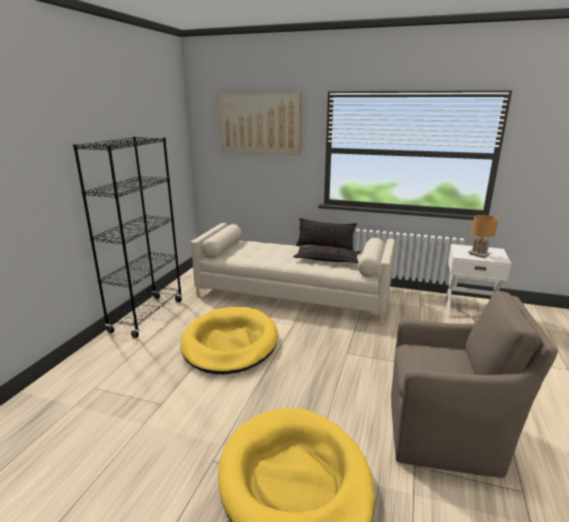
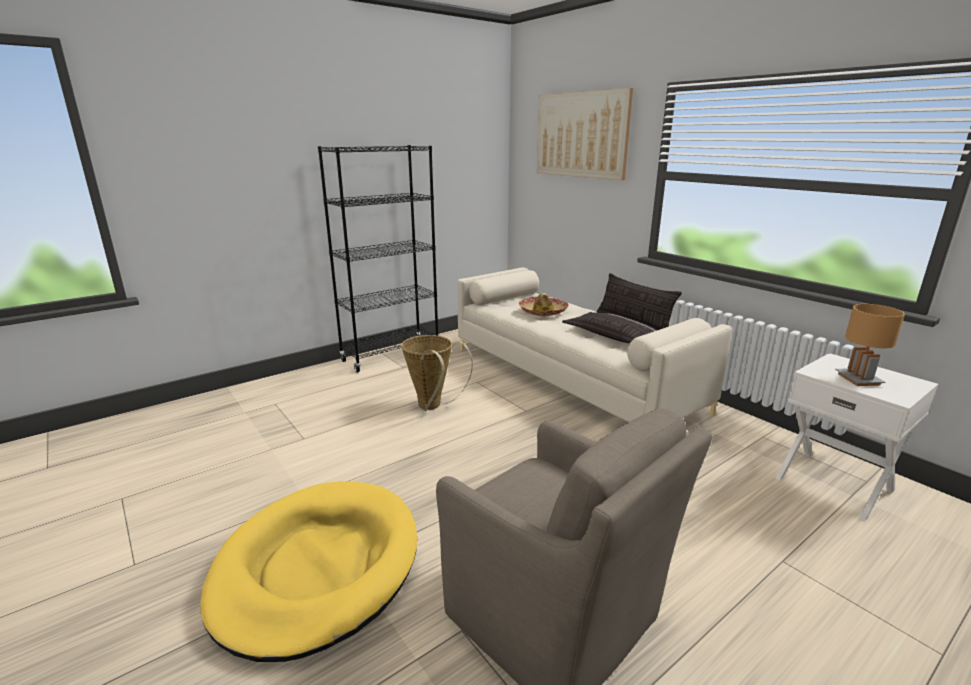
camera: 35 degrees right, 0 degrees up
yellow dog bed [180,307,278,374] -> basket [401,335,473,411]
none -> hat [519,293,568,316]

